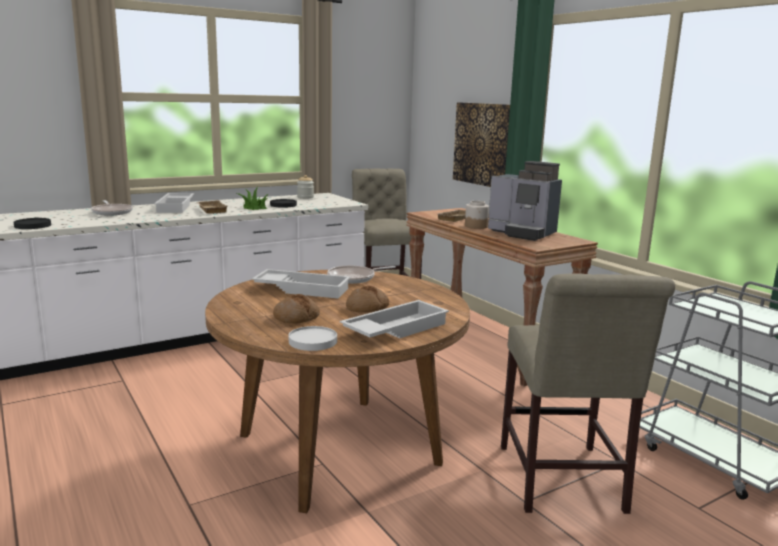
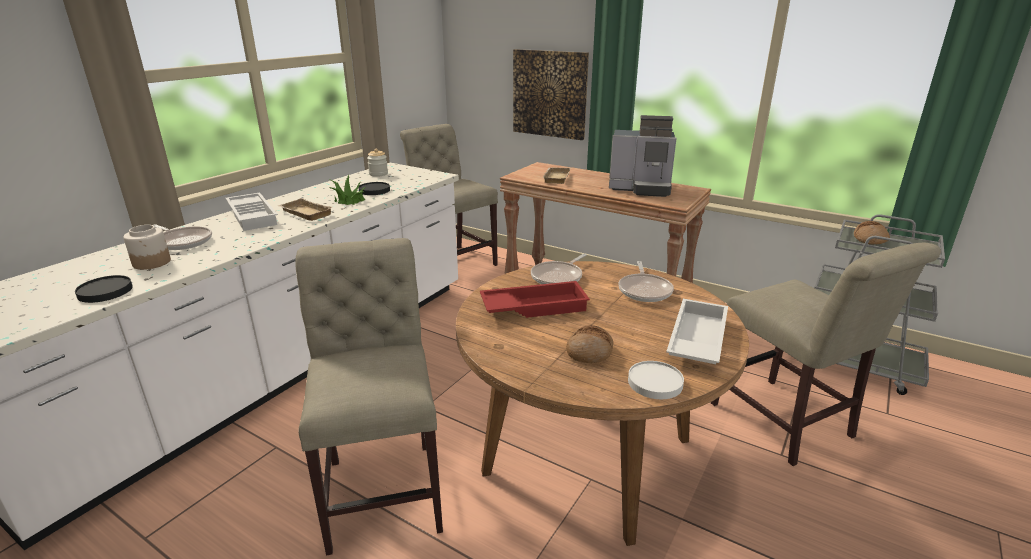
camera: 25 degrees left, 10 degrees up
white tray [252,269,351,299] -> red tray [480,281,590,318]
bread [346,286,389,312] -> bread moved to [854,221,890,244]
jar [465,201,489,229] -> jar moved to [123,225,171,270]
none -> beige chair [295,238,443,555]
none -> frying pan [619,261,674,302]

